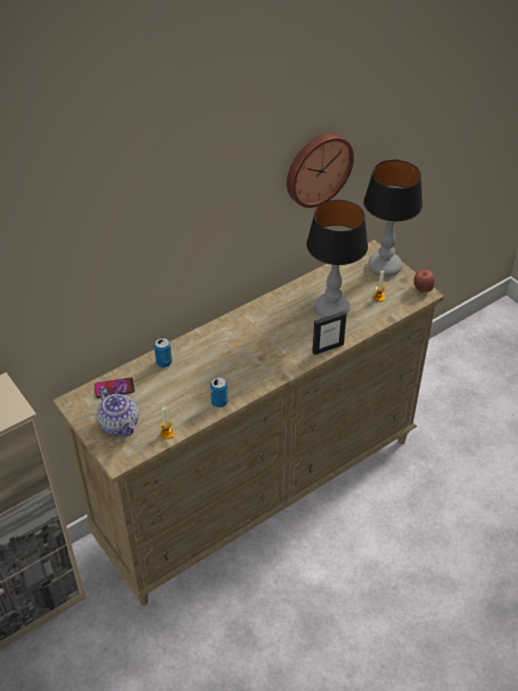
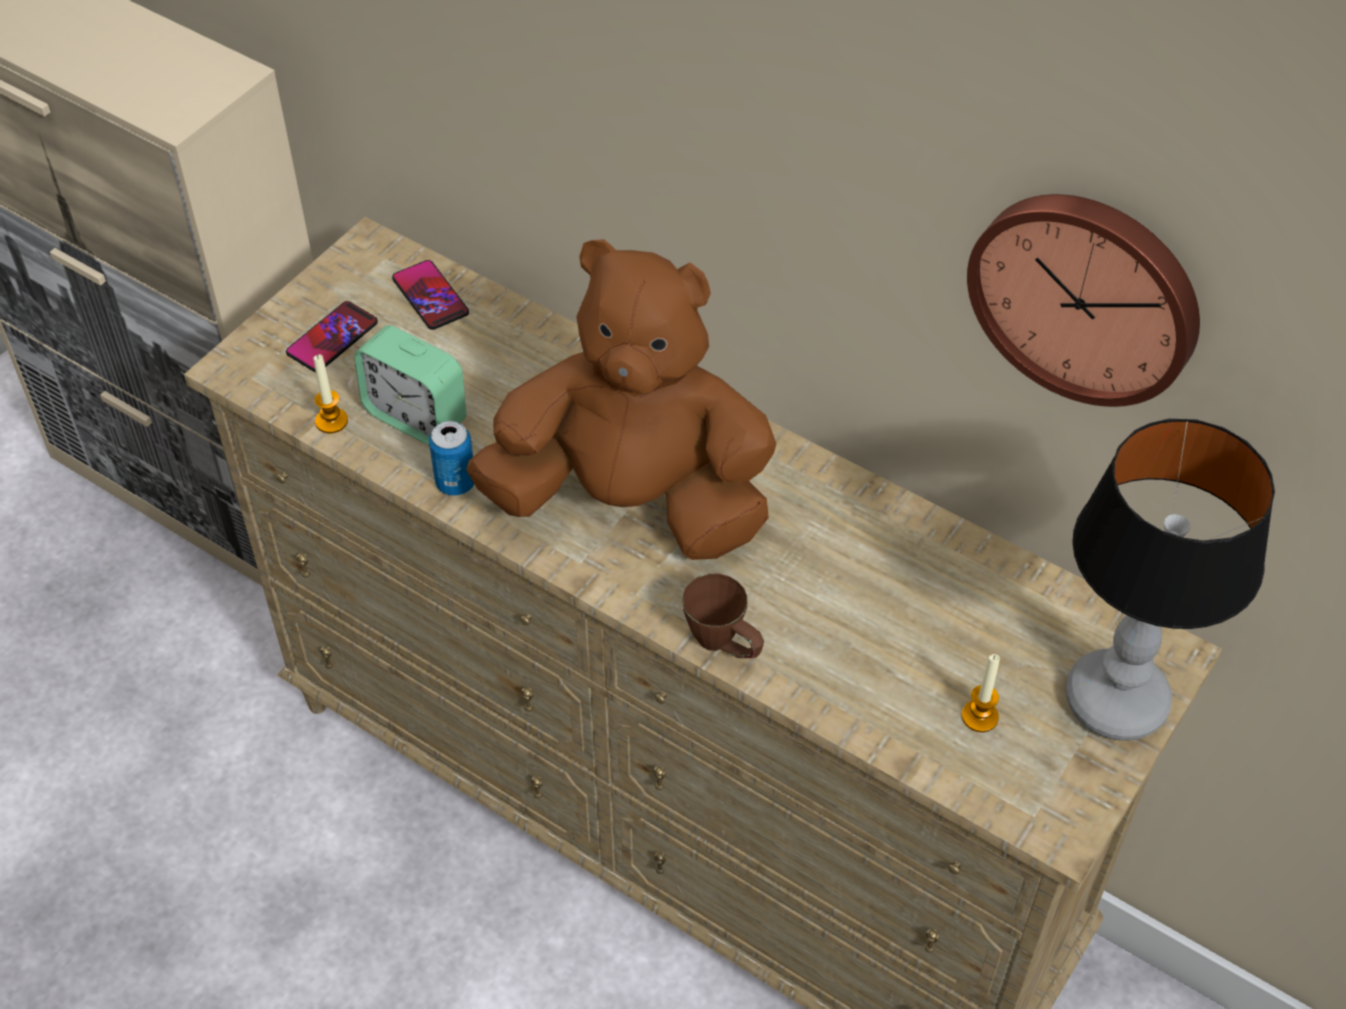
camera: 70 degrees right, 5 degrees up
teapot [97,387,139,436] -> phone [286,301,378,372]
can [154,338,172,367] -> none
table lamp [306,200,368,318] -> none
picture frame [312,311,347,355] -> brown mug [682,574,764,658]
apple [414,270,435,293] -> none
none -> alarm clock [354,325,466,446]
none -> brown plush toy [466,239,777,560]

